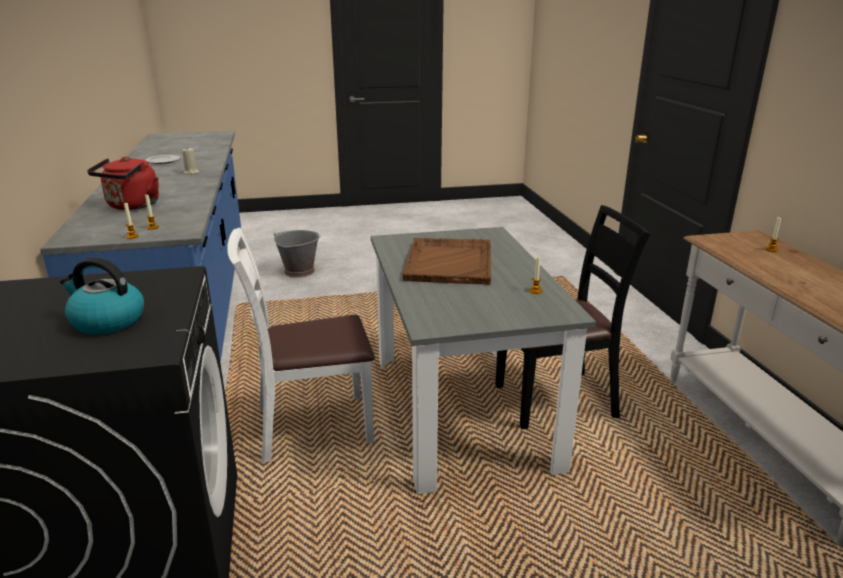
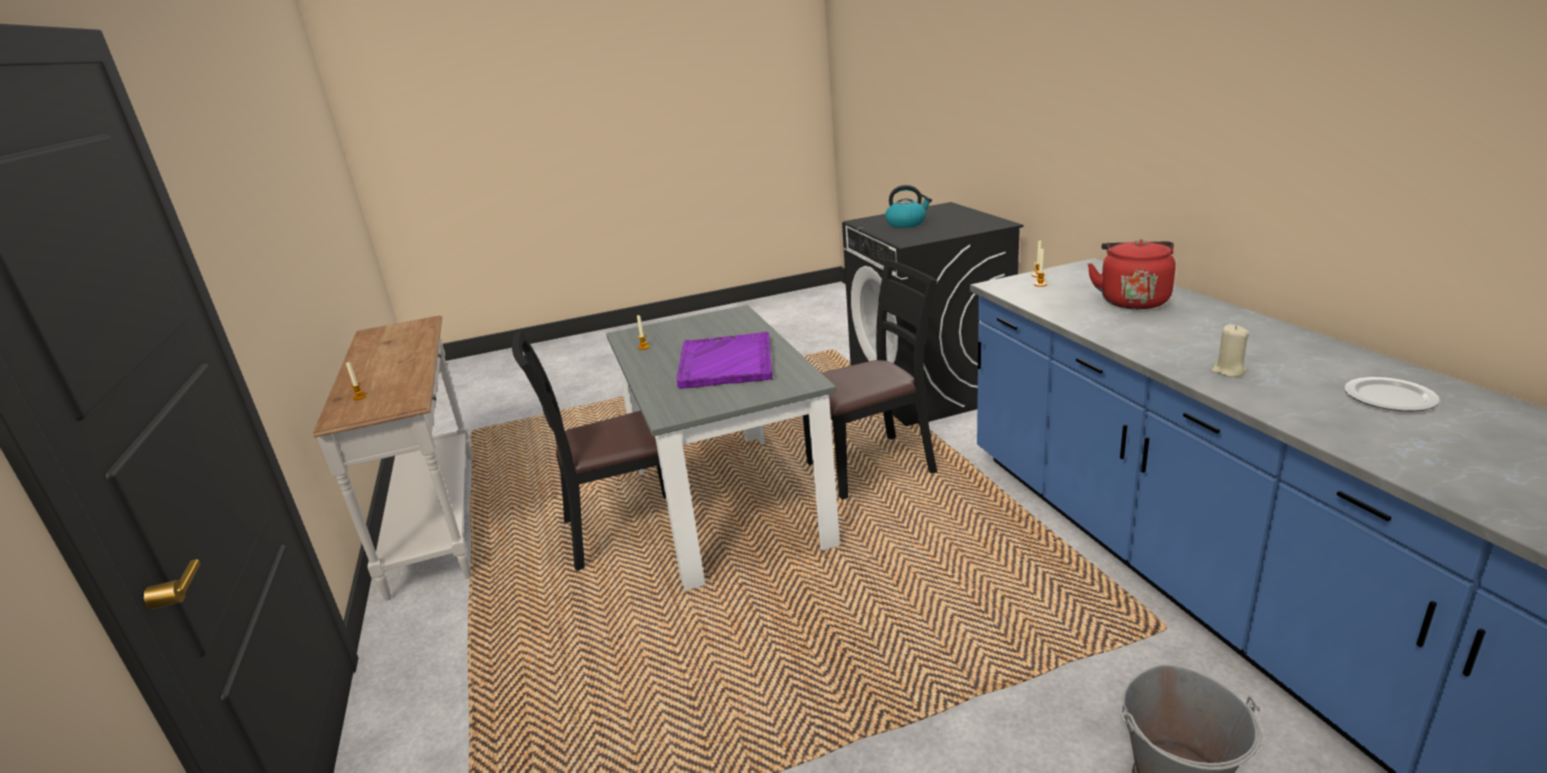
camera: 175 degrees right, 0 degrees up
white chair [227,228,375,463] -> black chair [803,260,937,500]
brown tray [403,238,491,285] -> purple tray [677,332,773,389]

